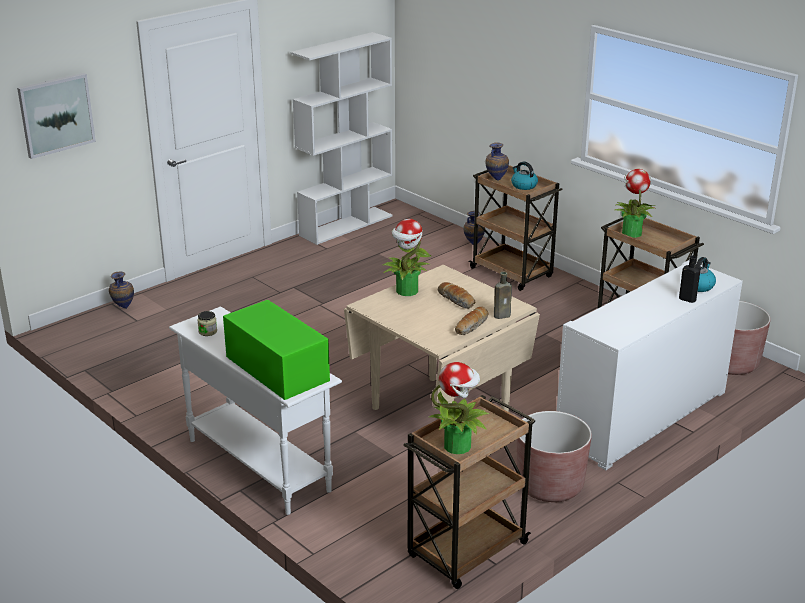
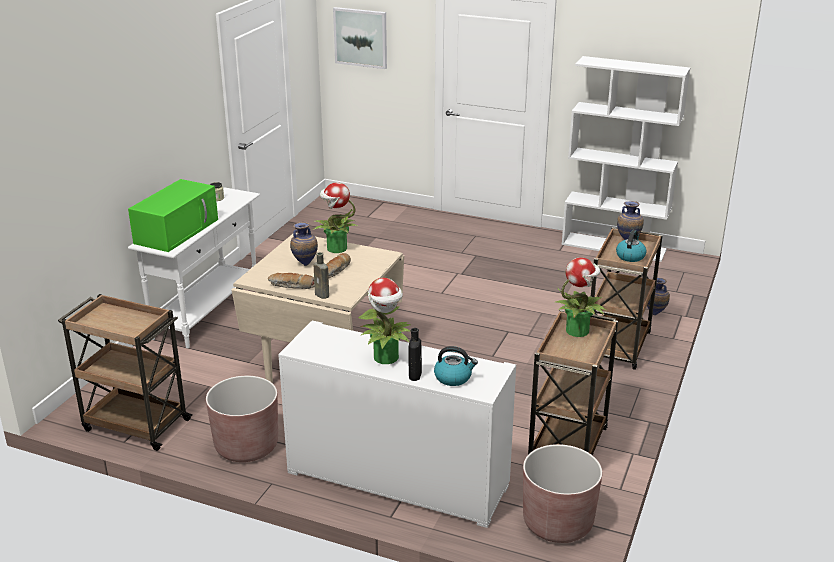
camera: 65 degrees right, 0 degrees up
vase [109,272,134,309] -> vase moved to [290,222,318,266]
potted plant [429,362,490,454] -> potted plant moved to [358,277,411,364]

